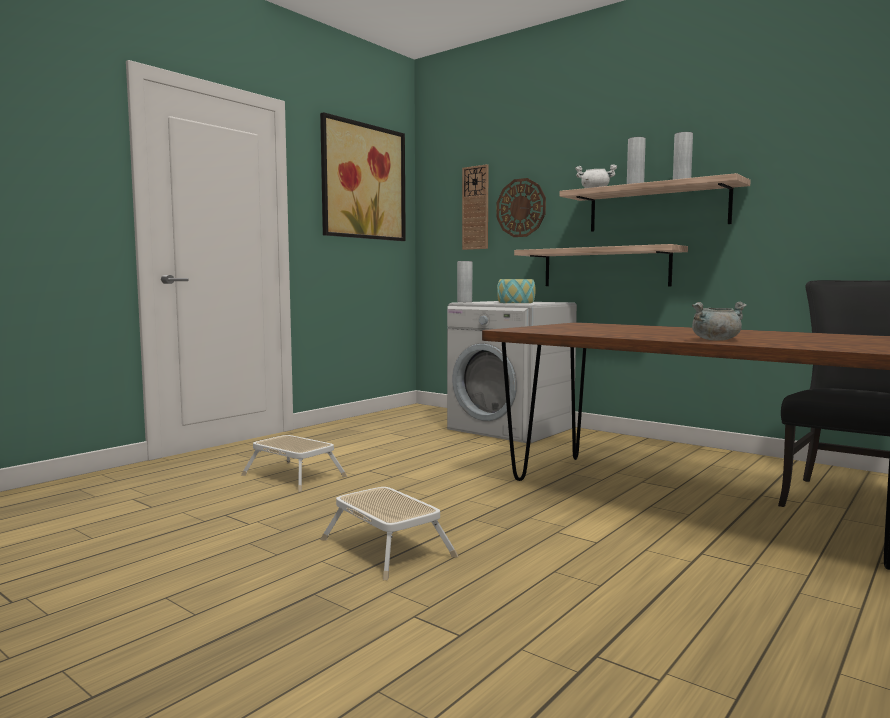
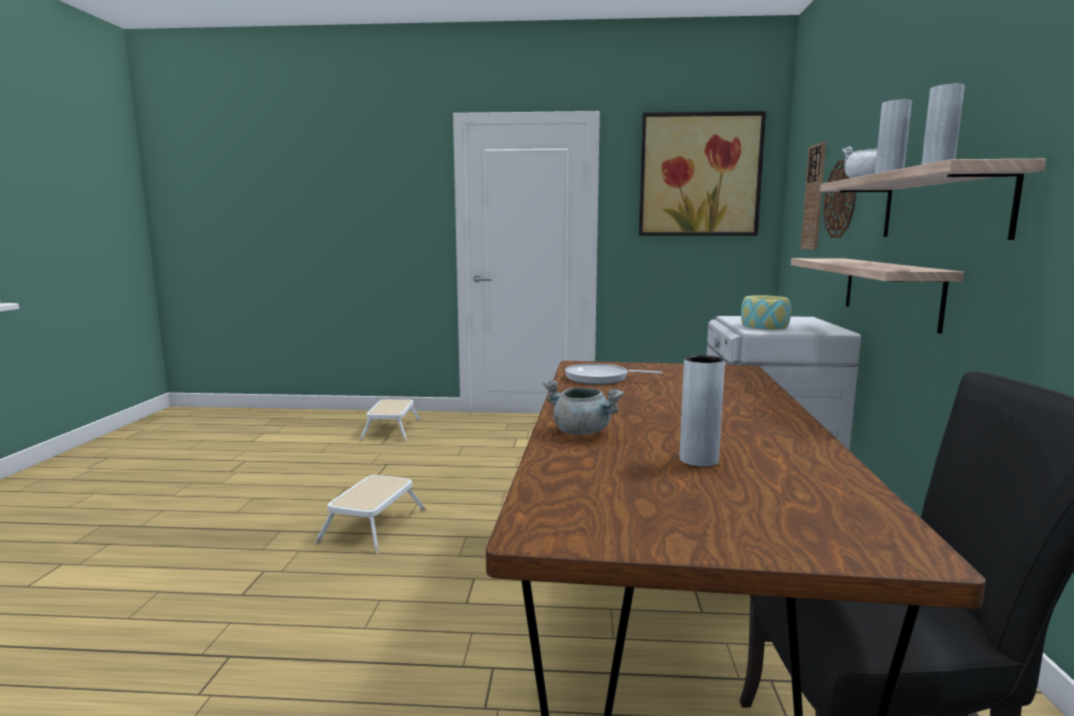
camera: 55 degrees right, 5 degrees up
beige step ladder [241,435,347,492] -> beige step ladder moved to [359,399,422,442]
grey vase [457,261,472,302] -> grey vase moved to [680,355,725,467]
none -> frying pan [565,363,662,385]

